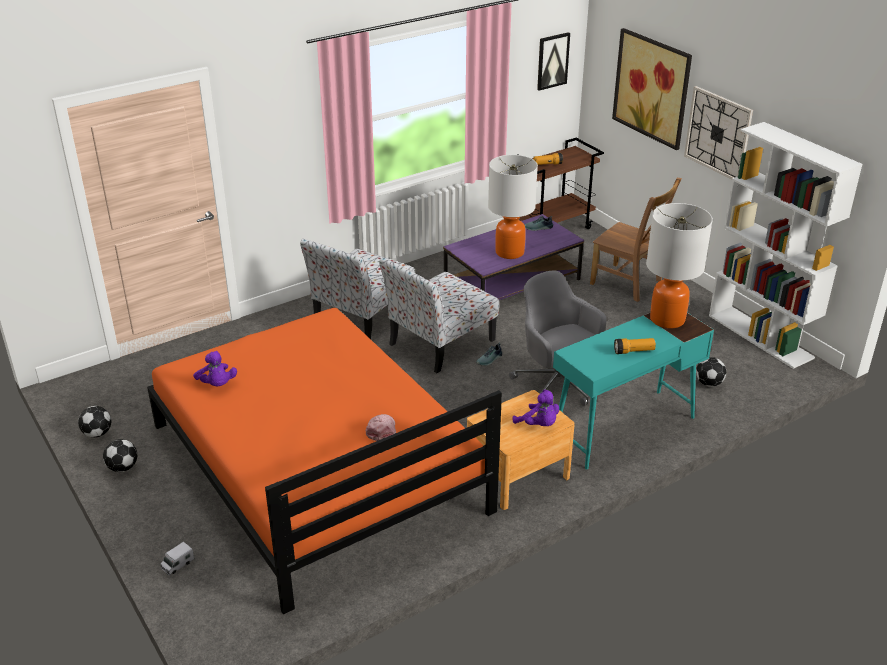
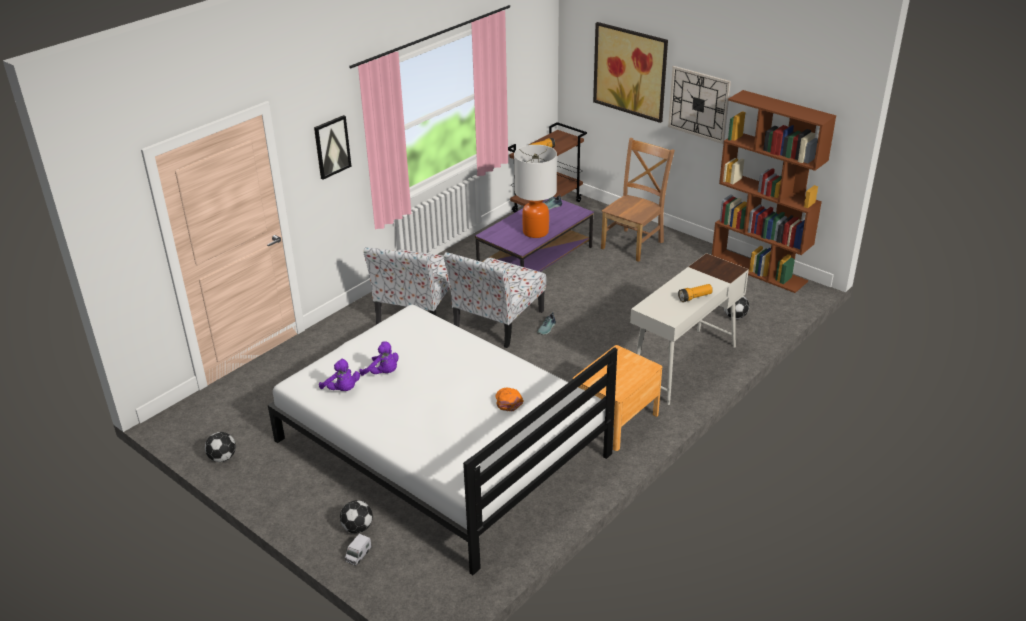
camera: 15 degrees left, 0 degrees up
football [103,439,138,472] -> football moved to [340,500,373,533]
orange bed [147,308,502,614] -> white bed [268,305,617,575]
pink cap [366,414,396,441] -> orange cap [495,388,524,411]
grey office chair [509,271,607,406] -> none
purple plush toy [512,389,559,426] -> purple plush toy moved to [359,342,399,376]
picture [537,32,570,91] -> picture moved to [314,115,352,179]
turquoise desk [553,313,714,470] -> white desk [630,253,749,405]
brown chair [590,178,682,302] -> brown chair turned 75 degrees counterclockwise [601,138,675,262]
table lamp [646,203,713,328] -> none
white bookcase [709,122,863,369] -> brown bookcase [712,90,836,293]

